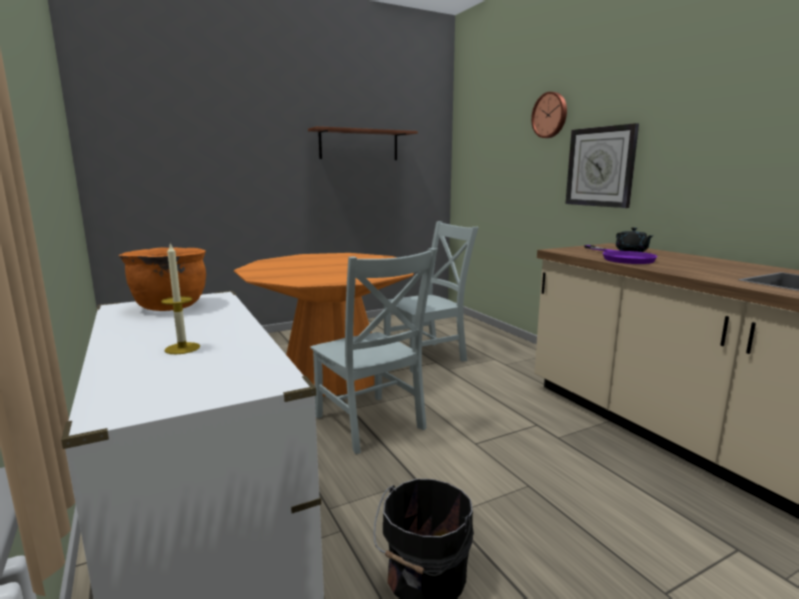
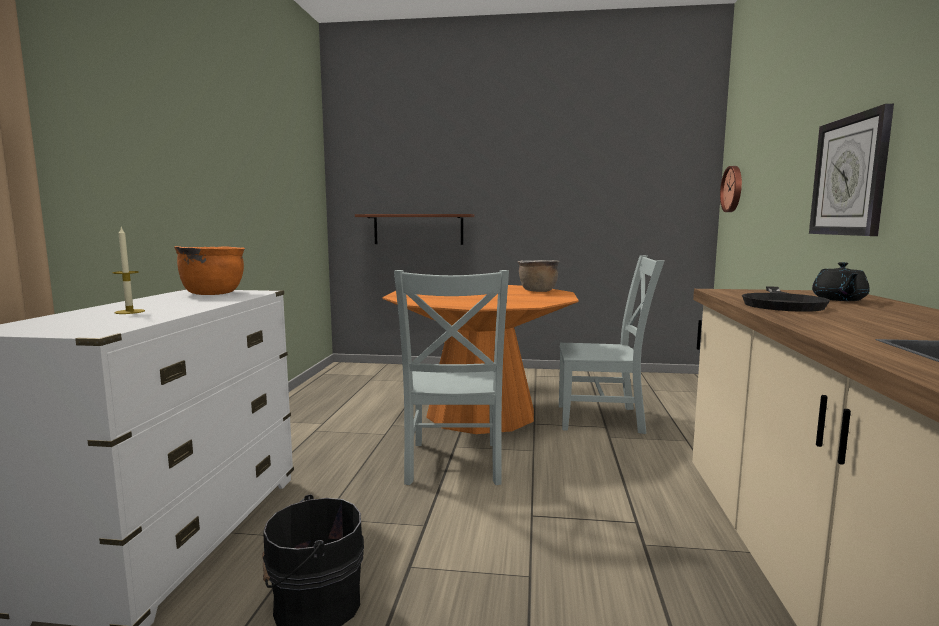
camera: 35 degrees right, 5 degrees down
brown shelf [308,126,418,160] -> brown shelf moved to [355,214,474,245]
wall clock [531,92,567,138] -> wall clock moved to [720,166,742,212]
purple frying pan [584,245,657,264] -> black frying pan [742,286,830,312]
none -> brown cooking pot [518,260,560,292]

